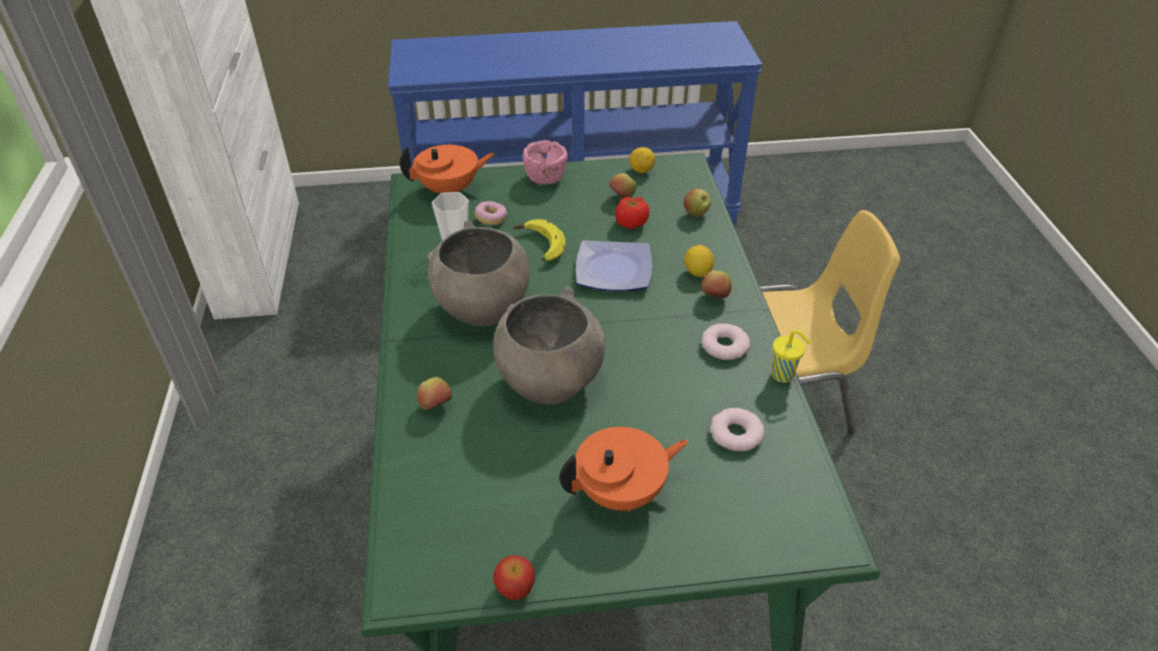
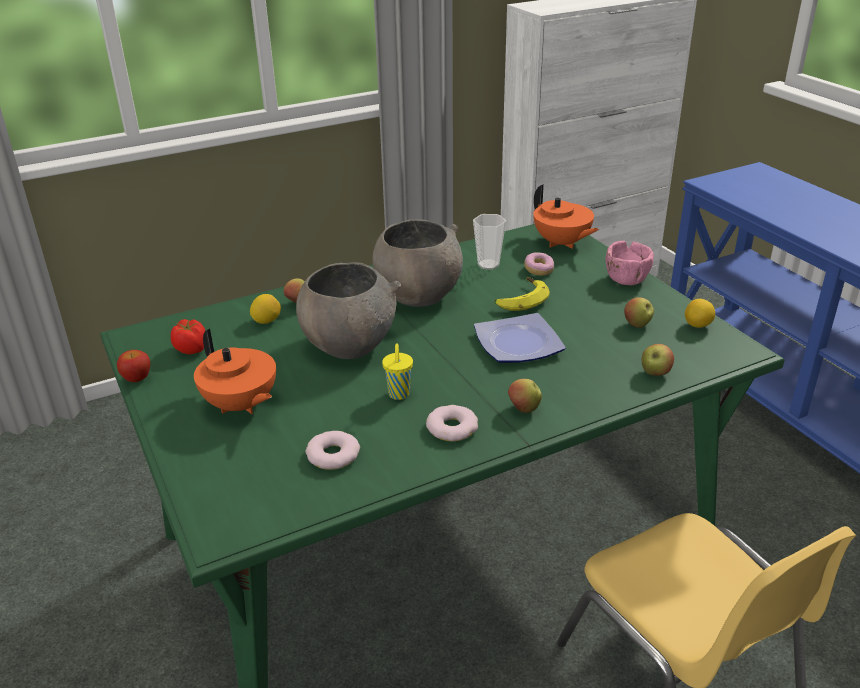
camera: 70 degrees right, 10 degrees down
tomato [615,197,649,229] -> tomato moved to [171,319,205,355]
lemon [684,245,714,277] -> lemon moved to [250,294,281,324]
yellow cup [772,330,811,383] -> yellow cup moved to [382,343,413,400]

